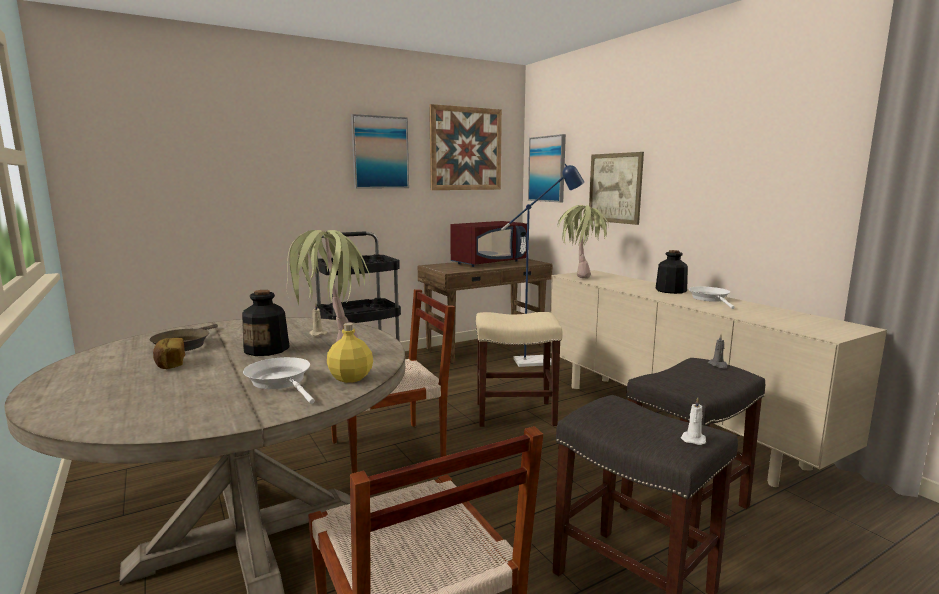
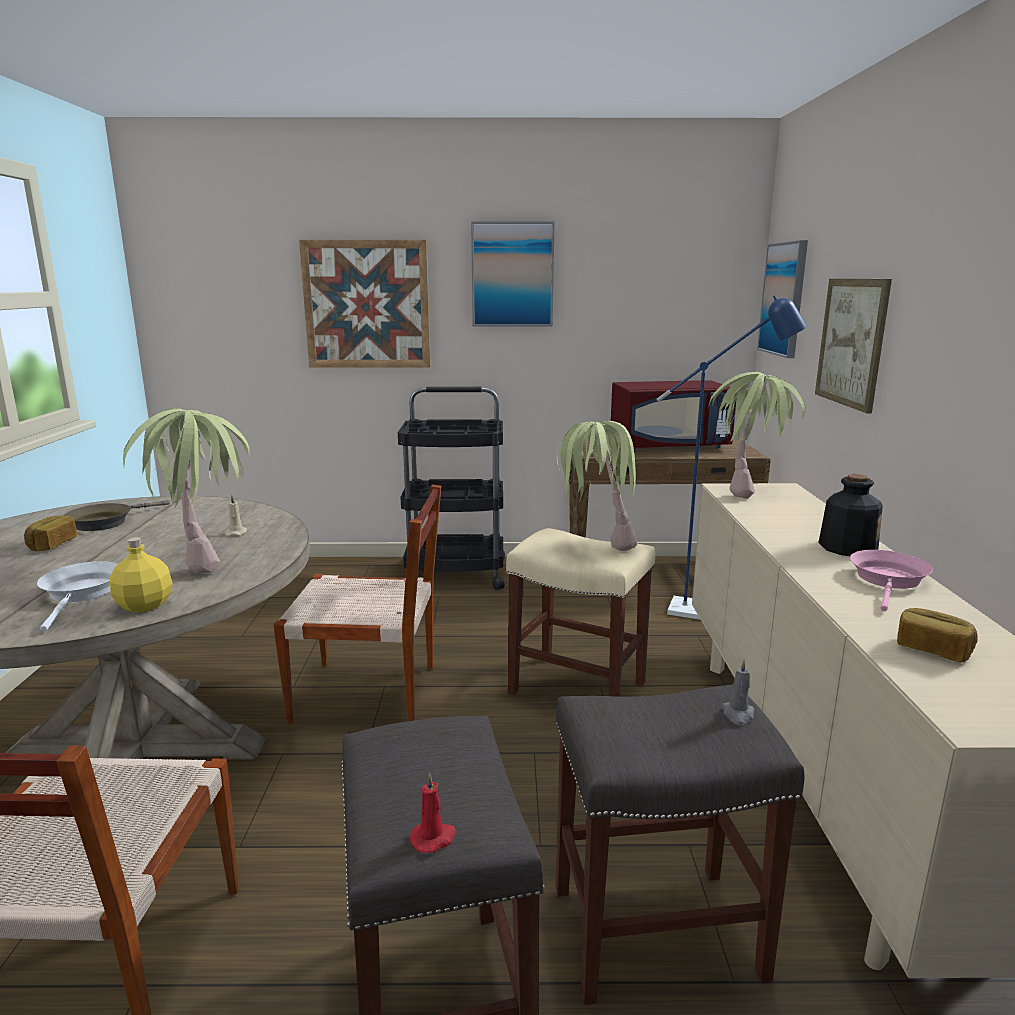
camera: 30 degrees right, 5 degrees up
bottle [242,290,290,356] -> none
picture [429,104,502,190] -> picture moved to [299,240,431,368]
white candle [681,397,706,445] -> red candle [409,773,456,853]
white frying pan [689,286,734,309] -> pink frying pan [850,550,933,611]
none -> potted plant [557,421,637,551]
none -> bread [897,608,977,662]

